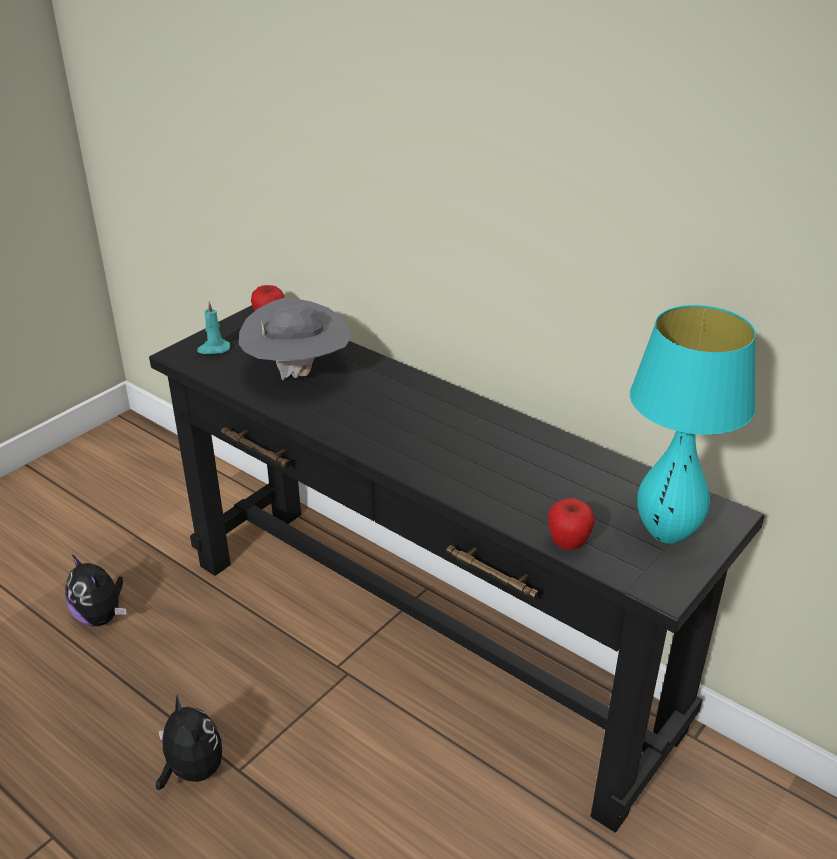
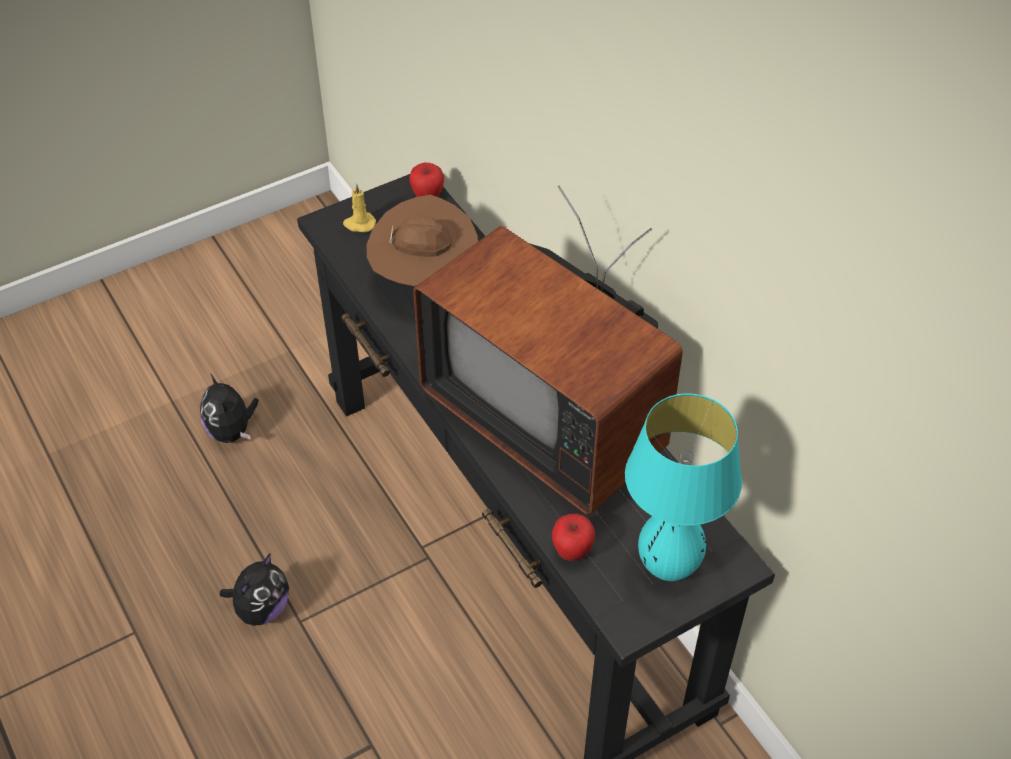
camera: 20 degrees right, 15 degrees up
plush toy [156,694,223,790] -> plush toy turned 45 degrees clockwise [220,554,289,626]
turquoise candle [197,301,230,354] -> yellow candle [343,183,376,233]
grey hat [239,298,351,381] -> brown hat [367,195,478,286]
none -> television [413,186,683,515]

